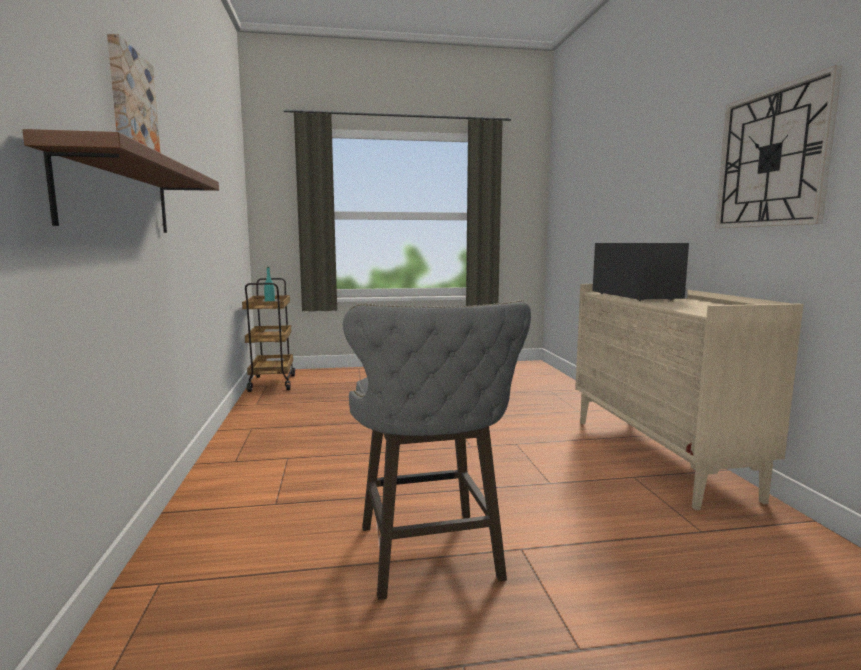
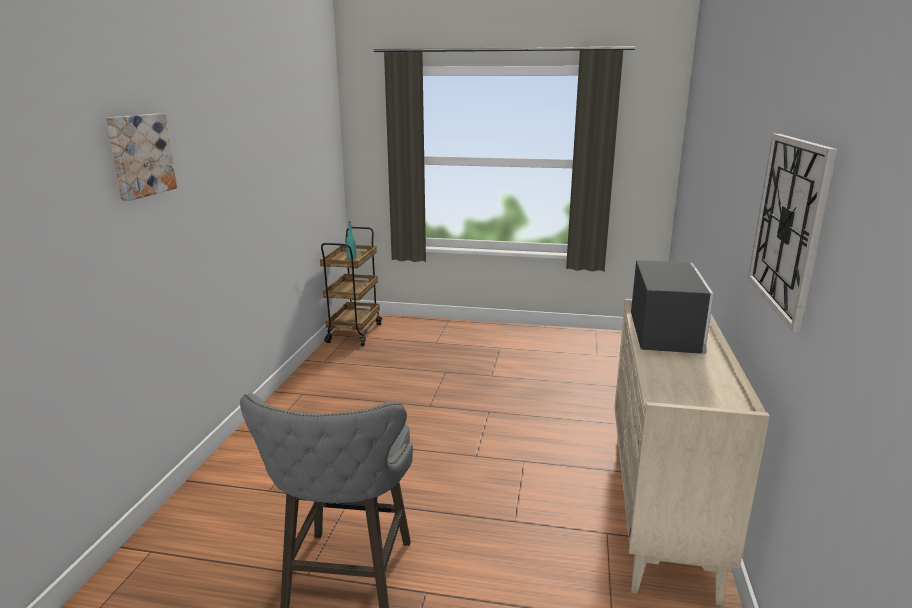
camera: 20 degrees right, 10 degrees up
brown shelf [23,129,219,233] -> none

